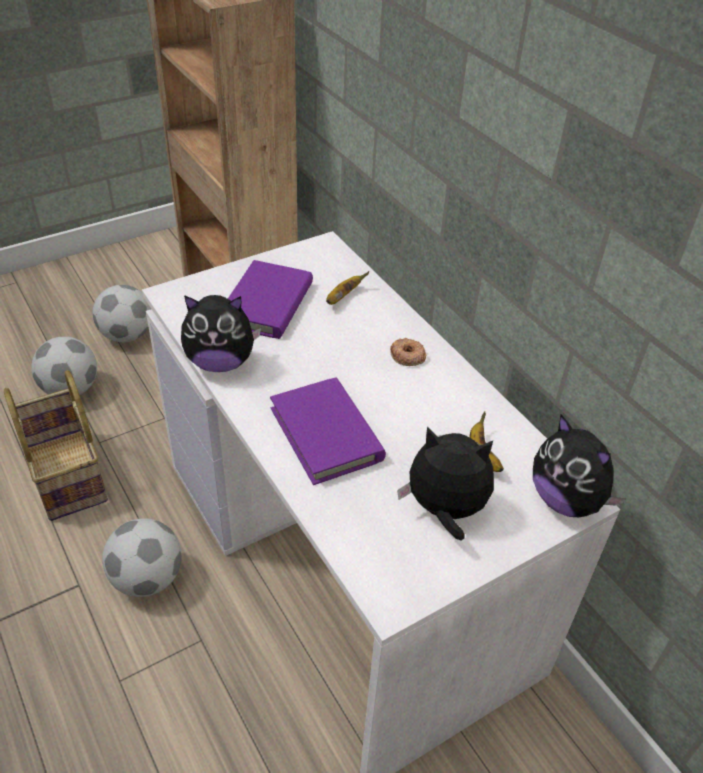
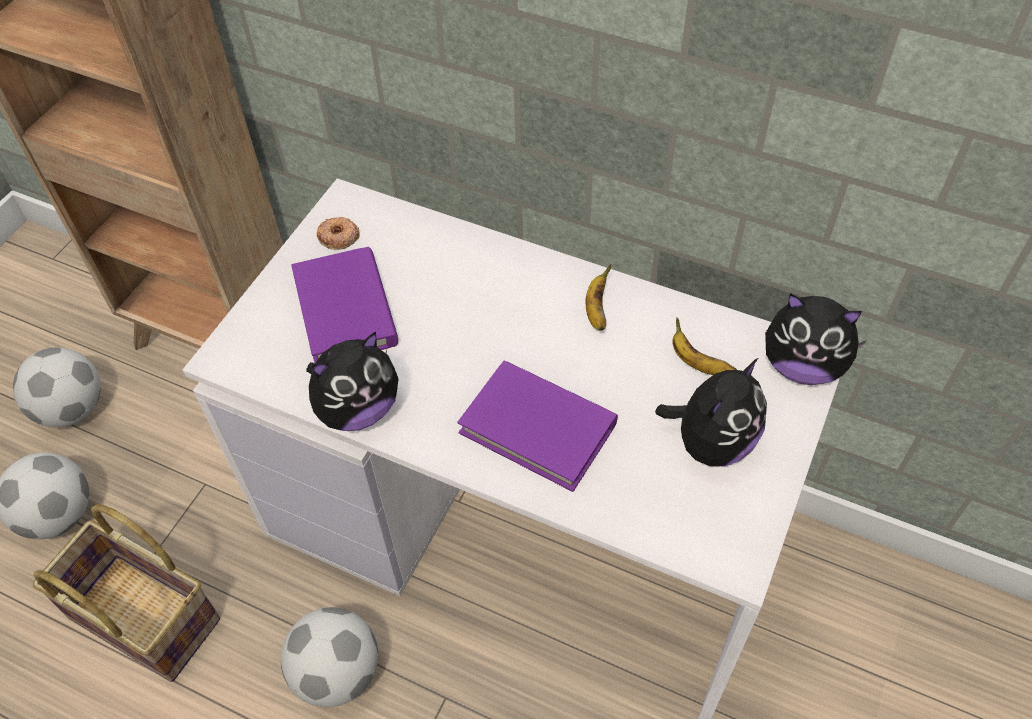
camera: 30 degrees left, 10 degrees up
banana [326,271,370,305] -> banana moved to [586,264,611,331]
donut [390,338,426,366] -> donut moved to [317,217,360,250]
plush toy [397,426,494,541] -> plush toy turned 150 degrees clockwise [655,358,767,466]

